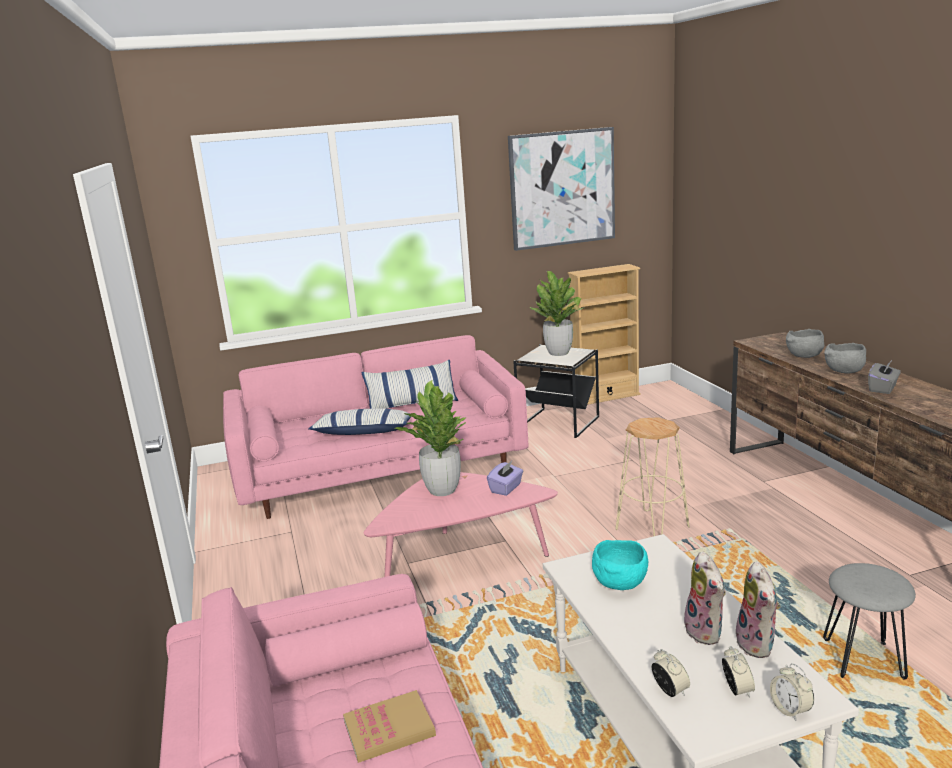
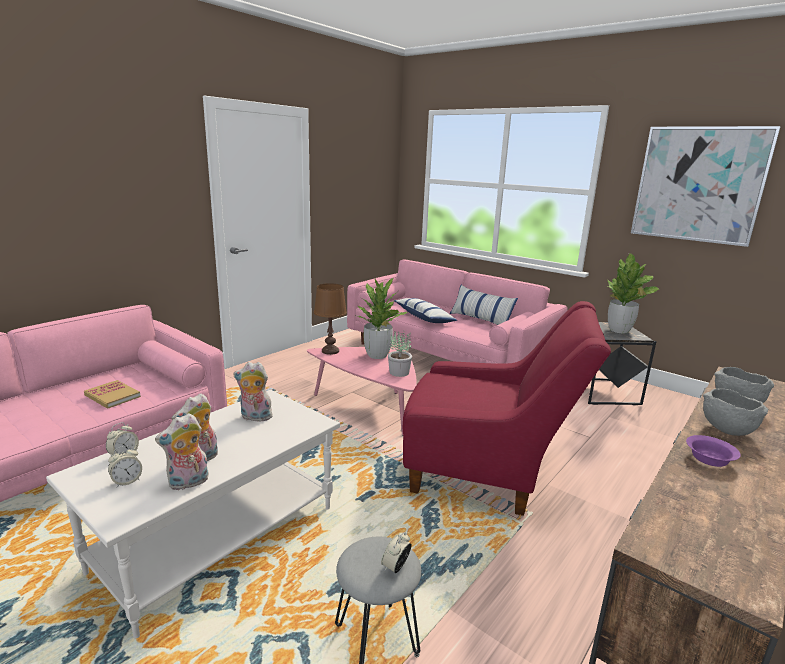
camera: 55 degrees right, 0 degrees up
purple tissue box [487,461,523,496] -> potted plant [388,330,412,377]
beige bookcase [568,264,641,405] -> none
turquoise bowl [592,540,648,590] -> plush toy [233,362,273,421]
beige stool [616,417,690,536] -> red armchair [403,301,611,516]
alarm clock [770,663,814,721] -> alarm clock moved to [381,532,412,573]
grey tissue box [868,359,901,394] -> purple bowl [686,435,740,467]
none -> brown table lamp [314,283,347,355]

